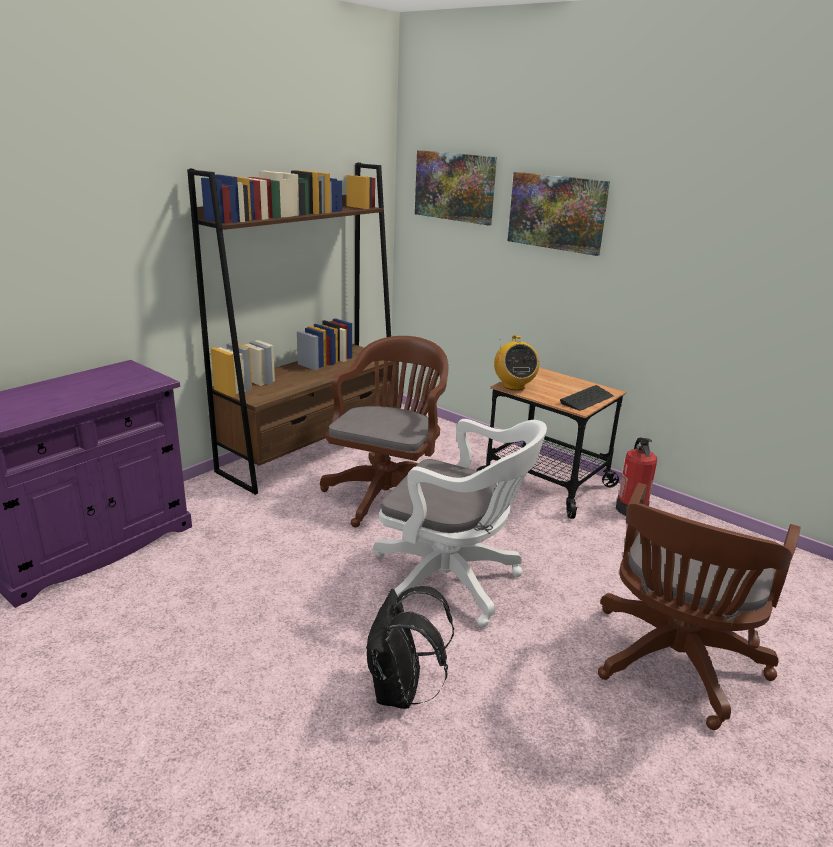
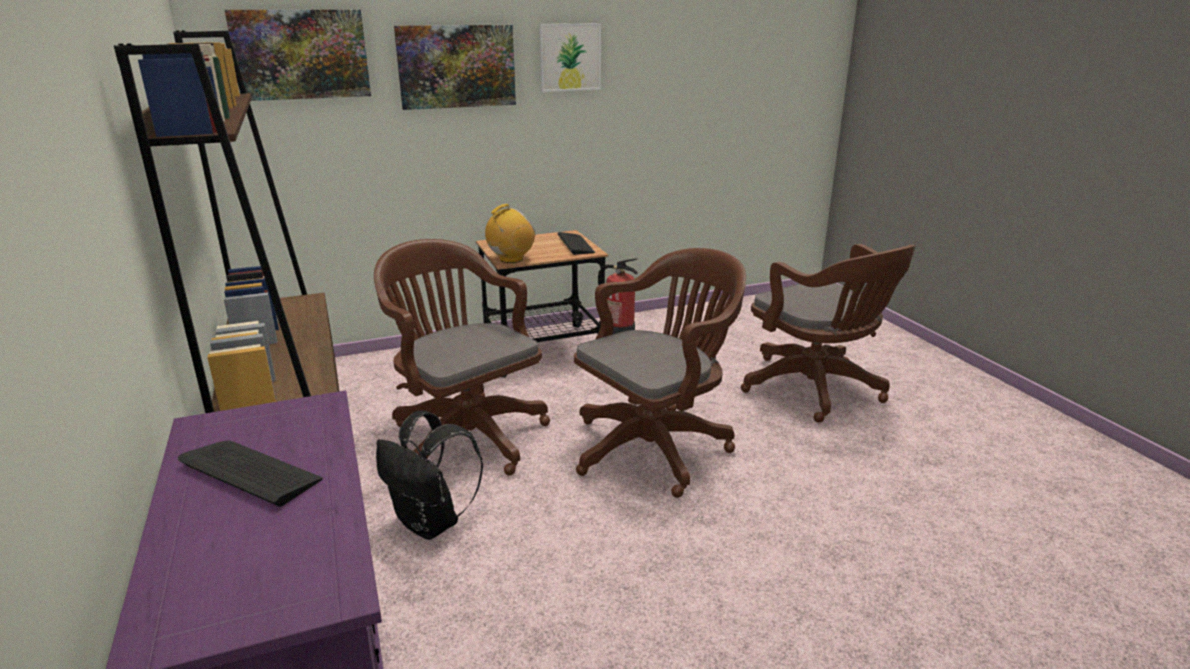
camera: 60 degrees left, 0 degrees up
black backpack [366,586,454,709] -> black backpack moved to [376,410,483,540]
white office chair [373,419,547,627] -> brown office chair [574,248,746,498]
radio [494,335,540,390] -> radio turned 60 degrees counterclockwise [485,204,536,263]
none -> keyboard [178,441,323,507]
none -> picture [539,23,601,92]

